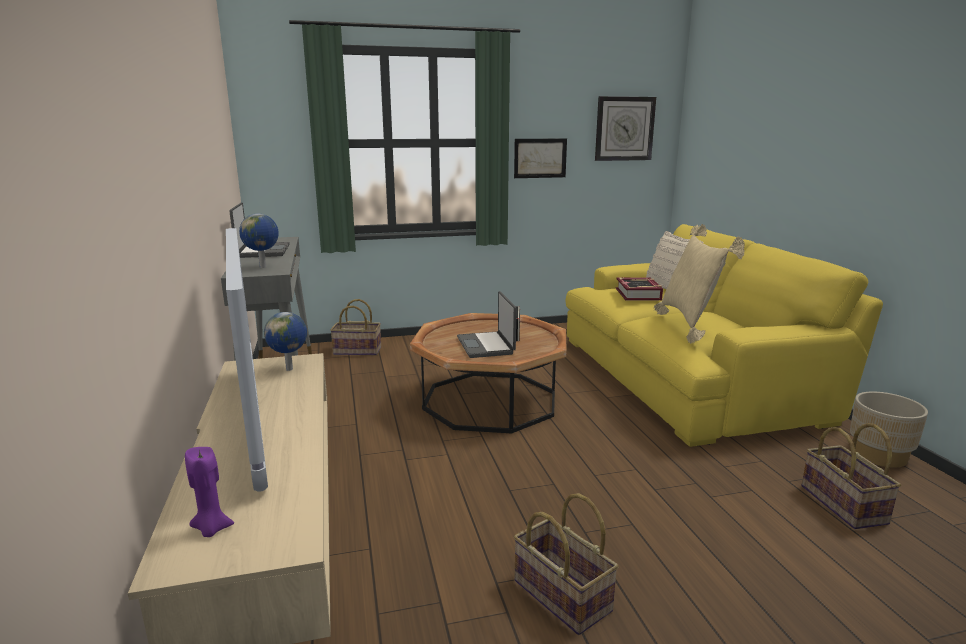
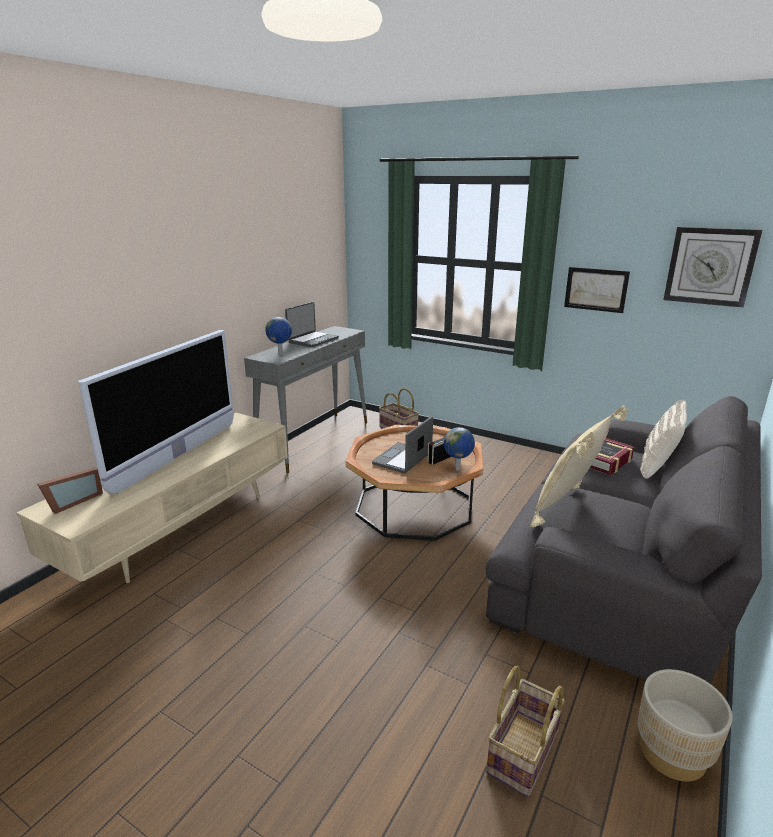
camera: 45 degrees right, 5 degrees up
purple candle [185,447,234,537] -> picture frame [37,467,103,514]
globe [264,312,307,371] -> globe moved to [444,427,475,471]
basket [514,493,619,635] -> none
yellow sofa [566,224,883,447] -> grey sofa [485,396,762,683]

